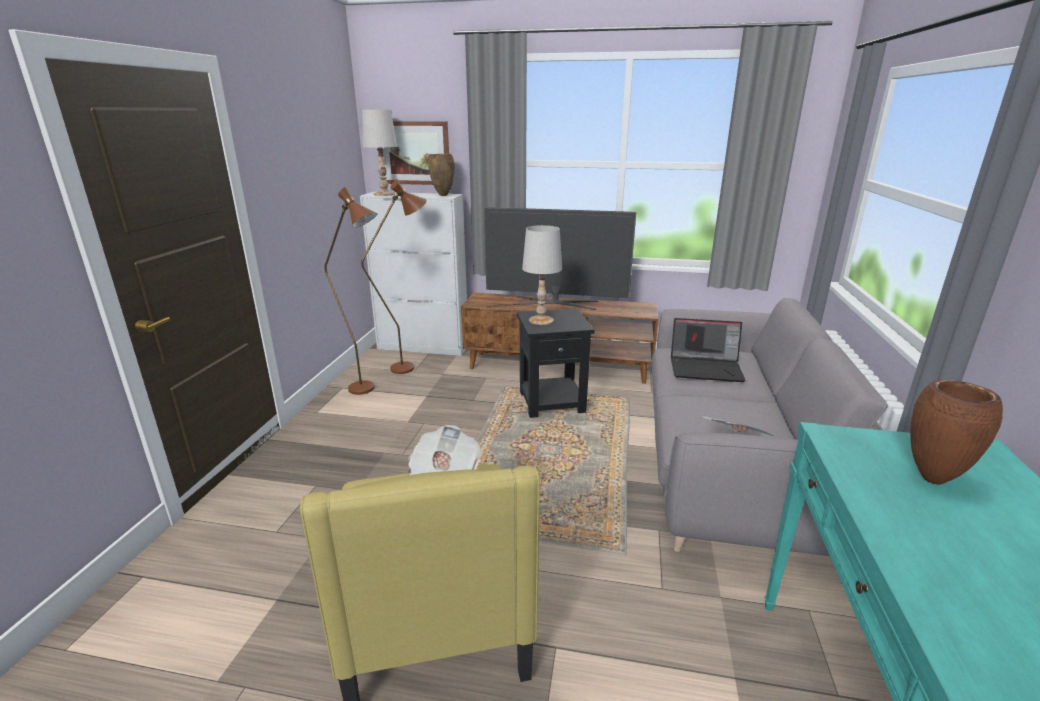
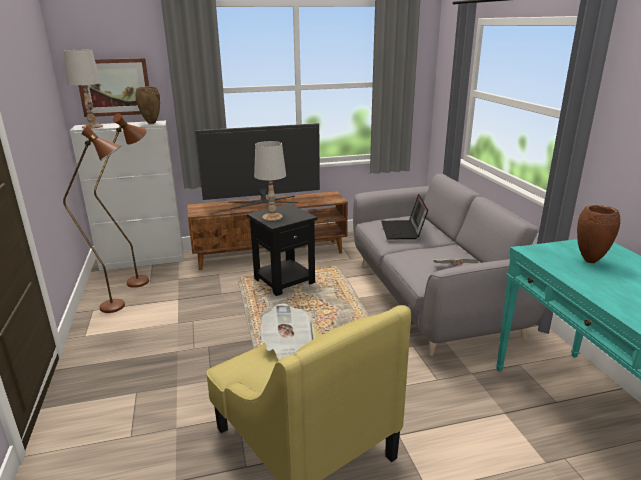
camera: 25 degrees left, 0 degrees up
laptop [671,318,746,382] -> laptop turned 105 degrees clockwise [381,194,428,239]

